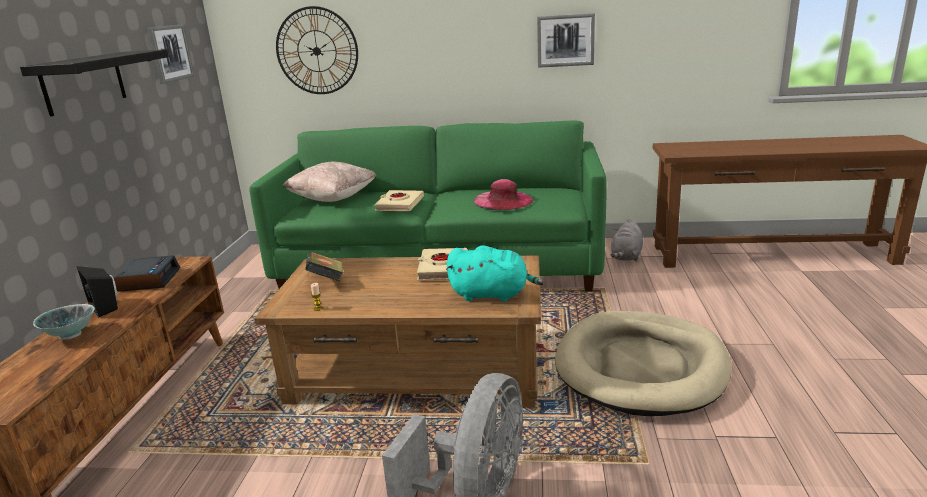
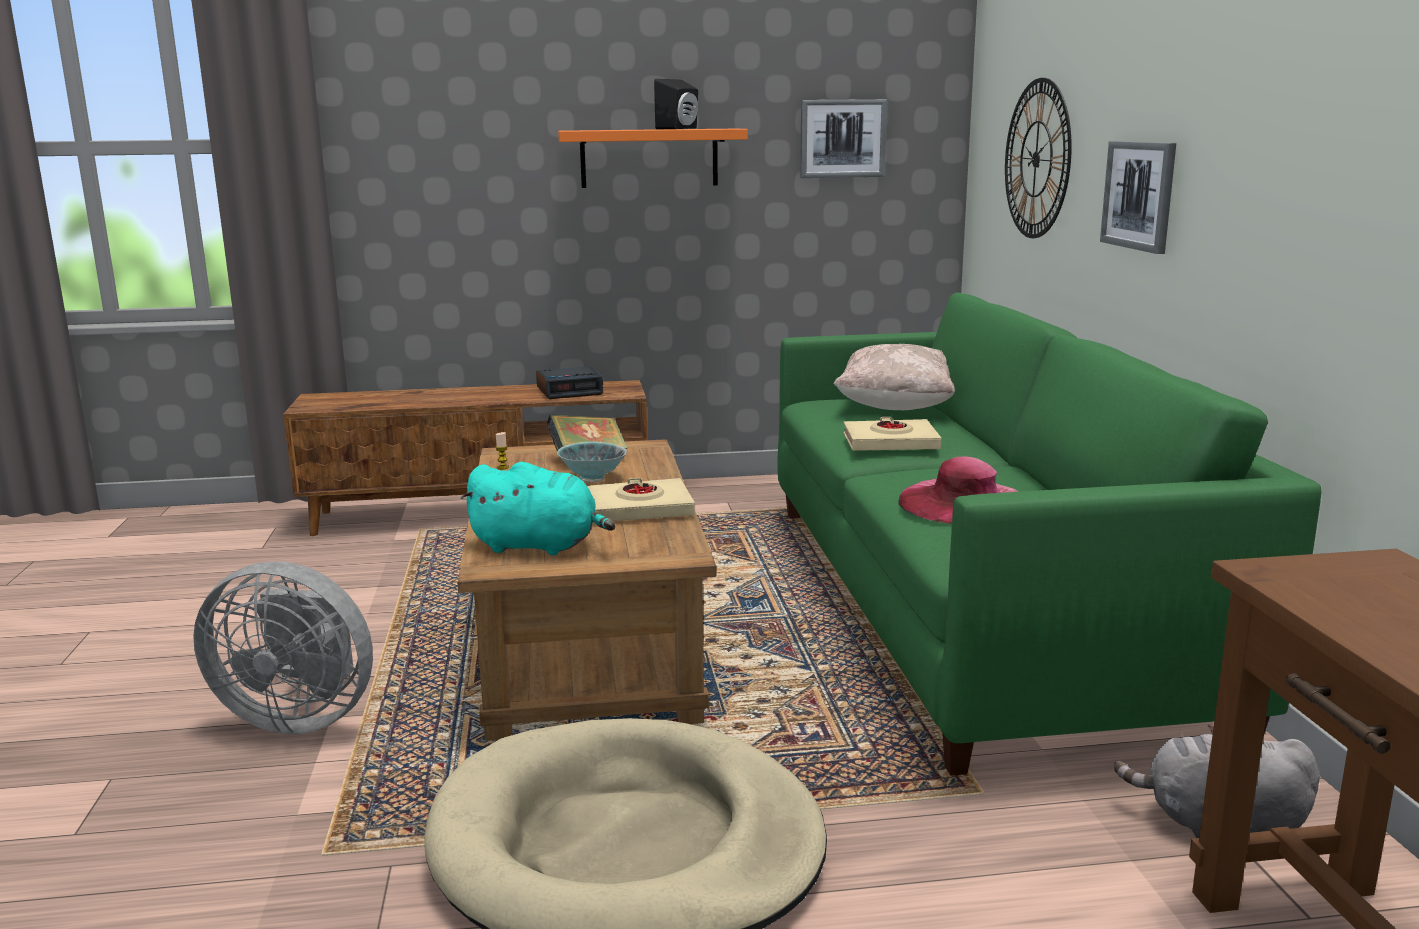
camera: 75 degrees right, 5 degrees down
black shelf [20,49,169,117] -> orange shelf [558,129,748,188]
bowl [33,304,95,340] -> bowl moved to [557,442,627,482]
black speaker [76,266,118,318] -> black speaker moved to [654,79,698,129]
turquoise plush toy [446,245,544,302] -> turquoise plush toy turned 75 degrees counterclockwise [461,462,615,556]
picture [537,13,595,68] -> picture moved to [1100,141,1176,254]

